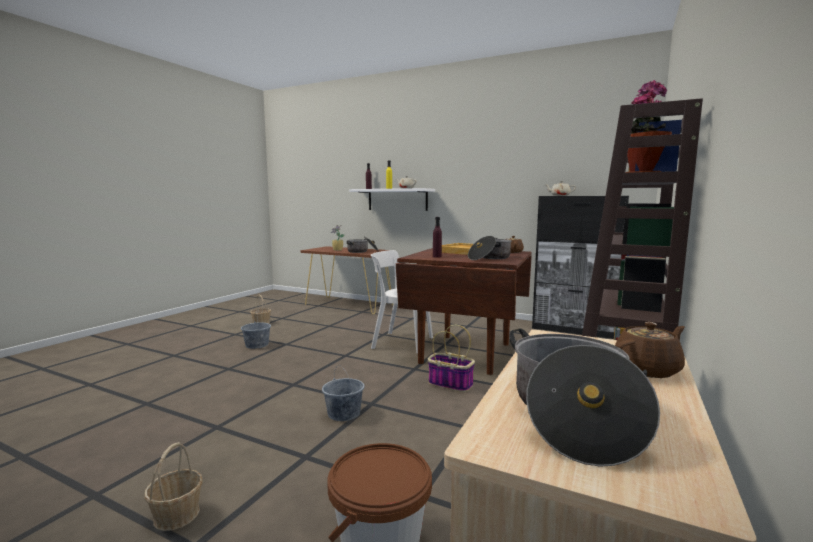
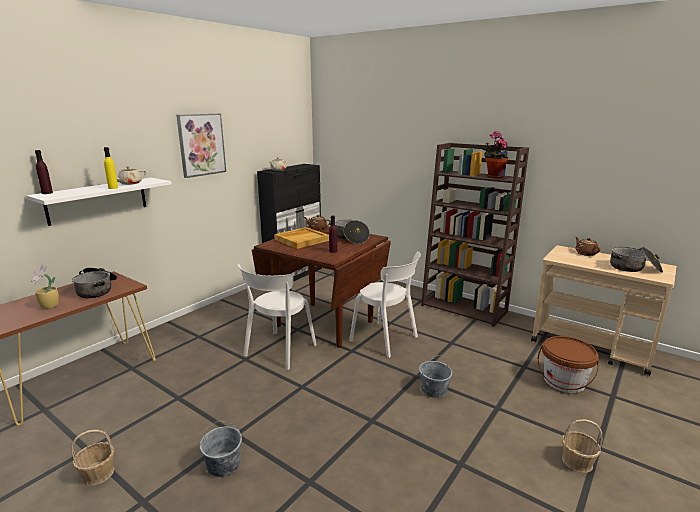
camera: 80 degrees left, 10 degrees up
basket [428,325,475,392] -> white chair [349,251,421,358]
none -> picture [176,114,226,178]

